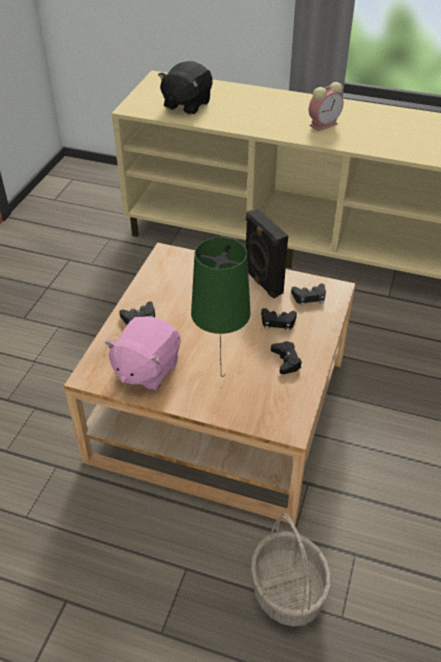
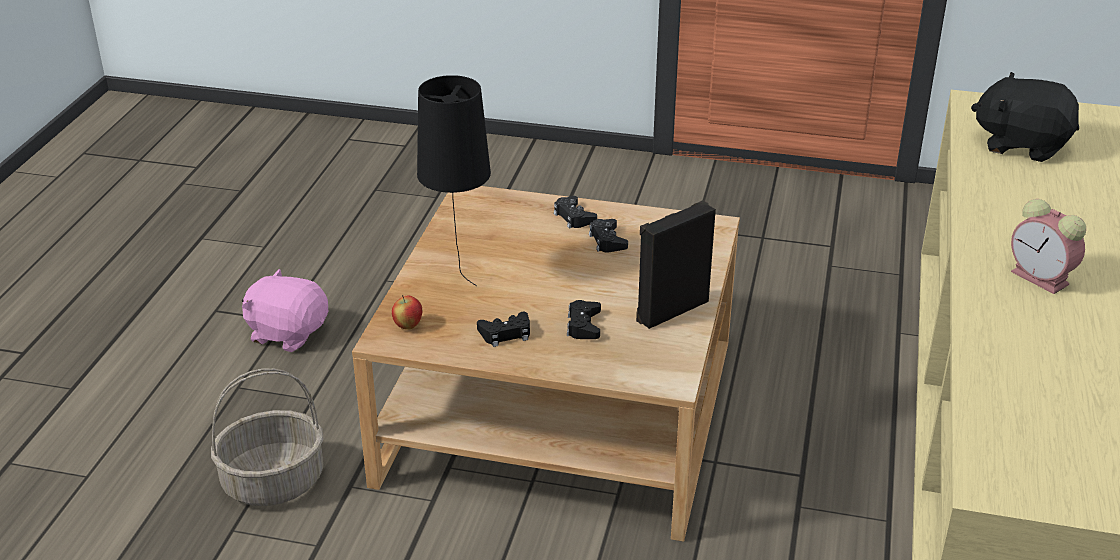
camera: 85 degrees right, 10 degrees down
pink plush toy [105,316,180,390] -> pink plush toy moved to [242,269,328,352]
green table lamp [191,237,251,377] -> black table lamp [417,75,491,286]
black game controller [291,284,326,306] -> black game controller moved to [589,219,628,253]
none -> apple [392,295,422,330]

